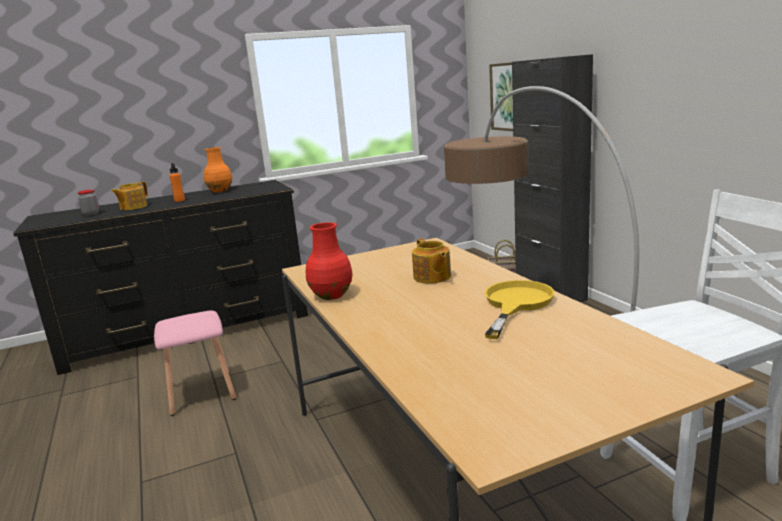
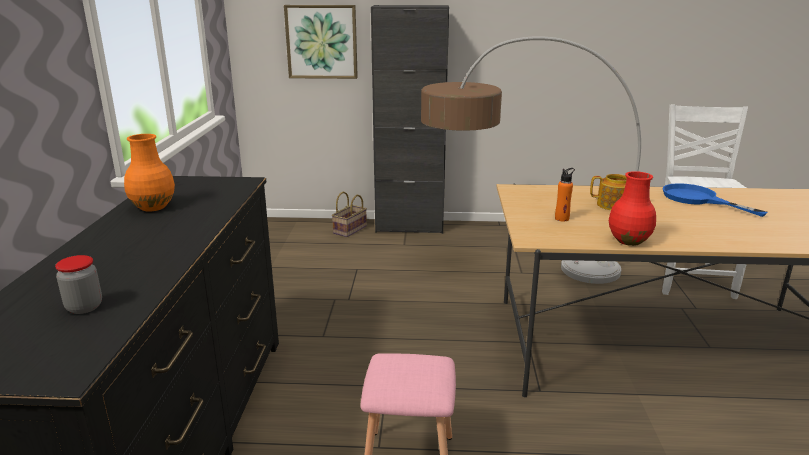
camera: 65 degrees left, 5 degrees up
teapot [111,182,148,210] -> none
orange bottle [169,163,185,202] -> orange bottle moved to [555,168,575,221]
yellow frying pan [485,280,555,339] -> blue frying pan [663,183,768,217]

